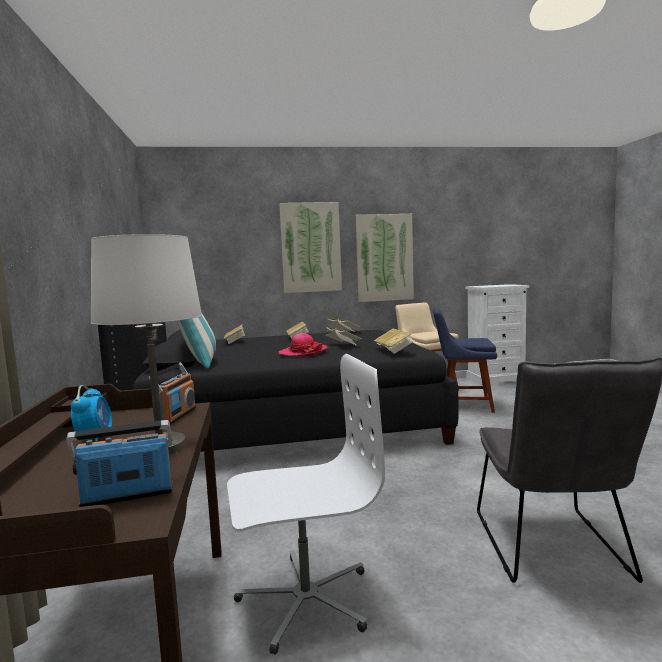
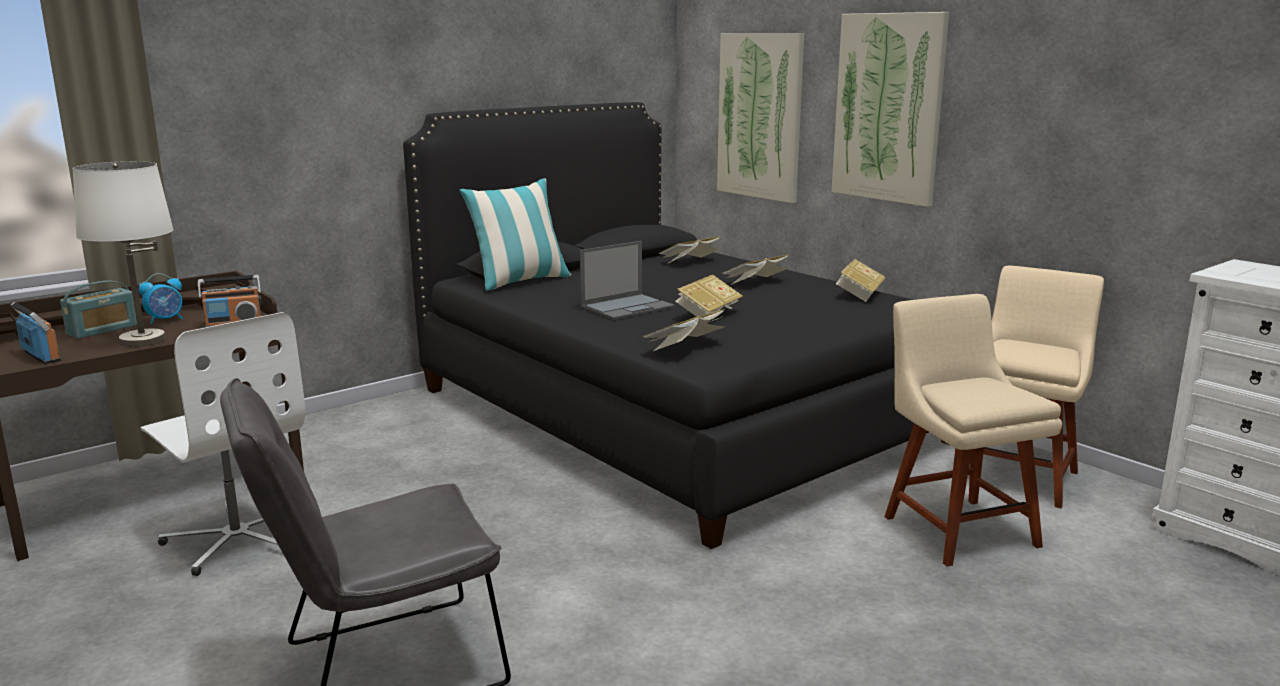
camera: 60 degrees right, 10 degrees up
hat [278,333,328,357] -> laptop [580,241,675,320]
picture [356,214,414,302] -> picture moved to [717,33,804,203]
blue chair [433,308,497,413] -> beige chair [885,294,1062,567]
none -> radio [60,280,137,339]

